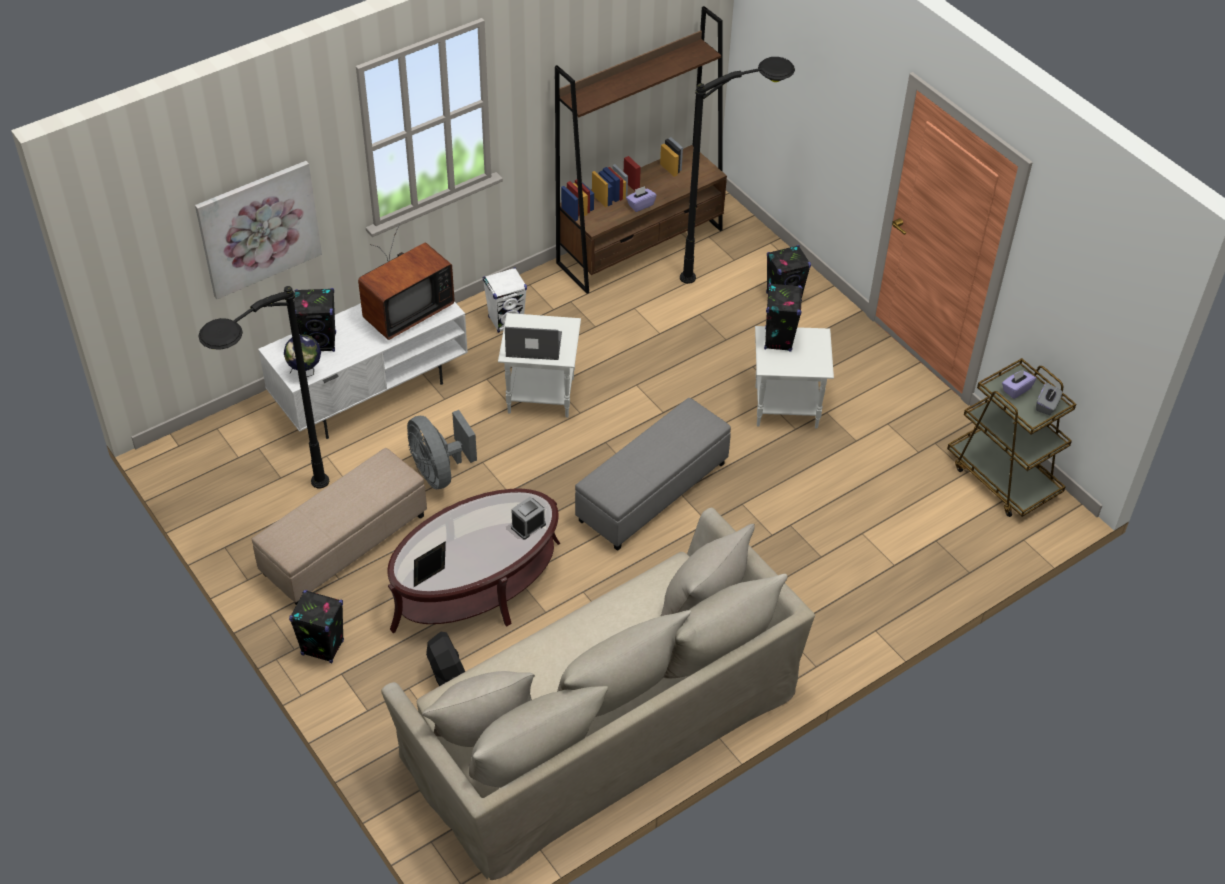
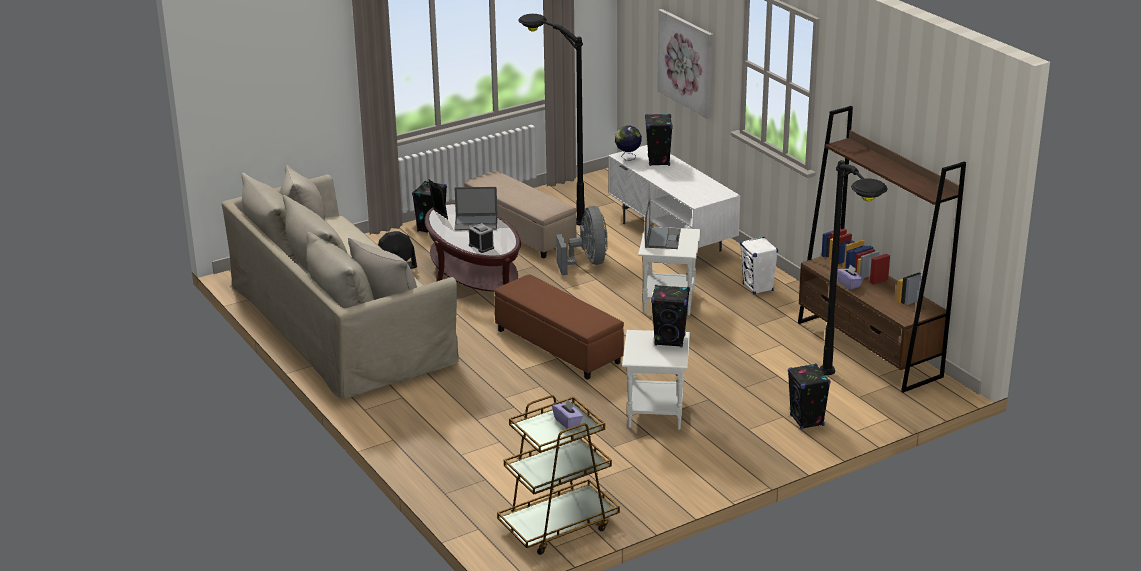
camera: 95 degrees right, 20 degrees down
television [358,224,455,340] -> none
grey fan [407,410,477,489] -> grey fan turned 105 degrees clockwise [556,206,608,275]
grey ottoman [575,398,731,551] -> brown ottoman [494,274,624,380]
grey tissue box [1036,382,1063,415] -> none
none -> laptop [454,187,498,230]

